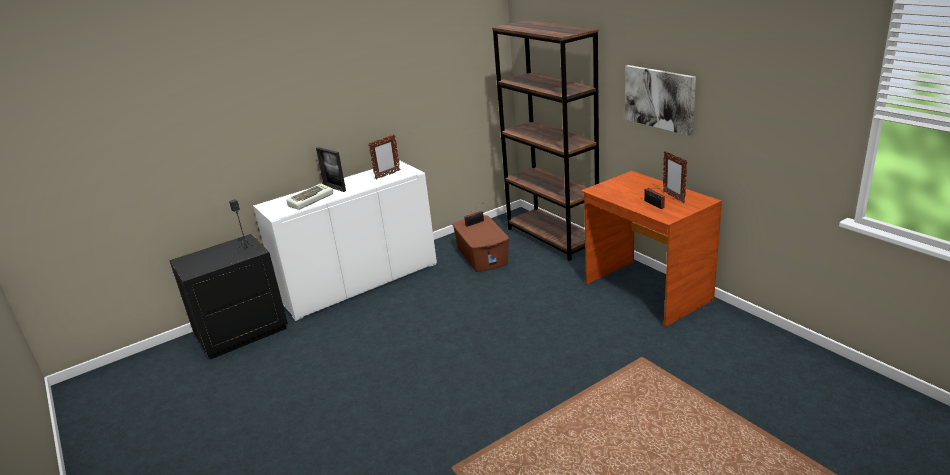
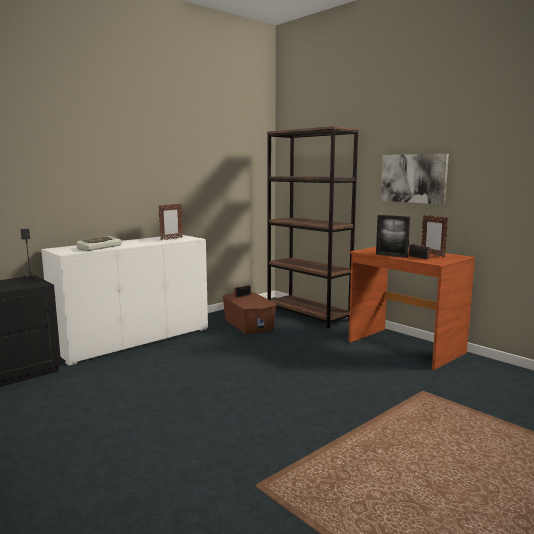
camera: 10 degrees left, 15 degrees down
picture frame [316,147,346,192] -> picture frame moved to [376,215,410,258]

